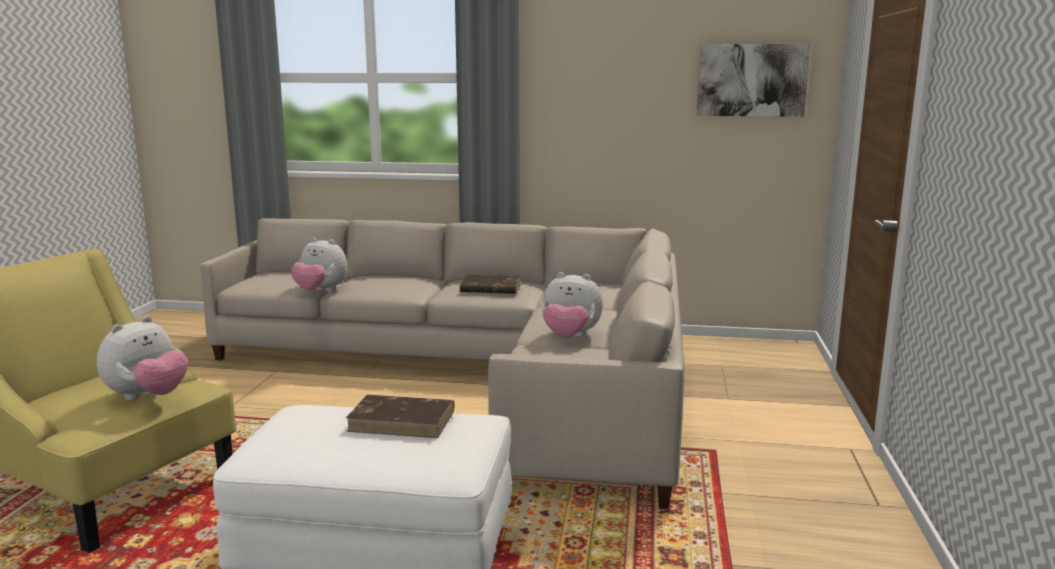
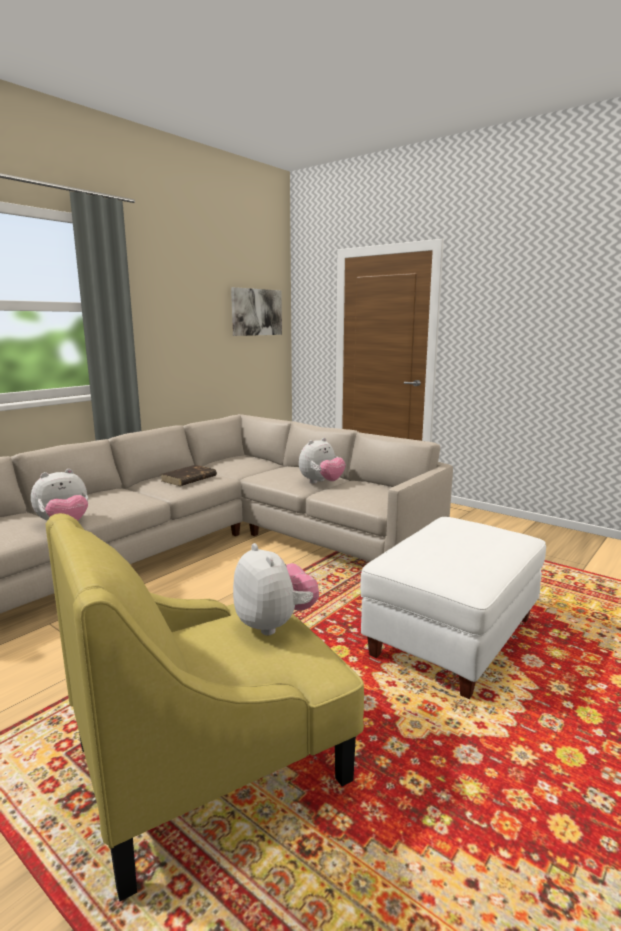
camera: 60 degrees left, 0 degrees up
brown book [346,395,454,438] -> none

